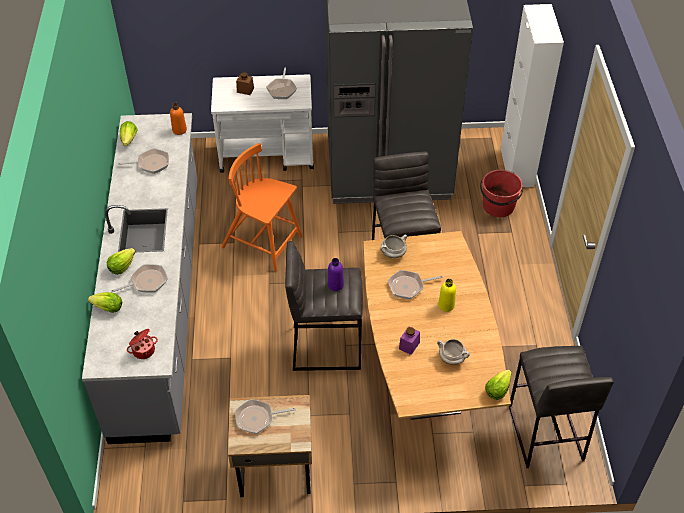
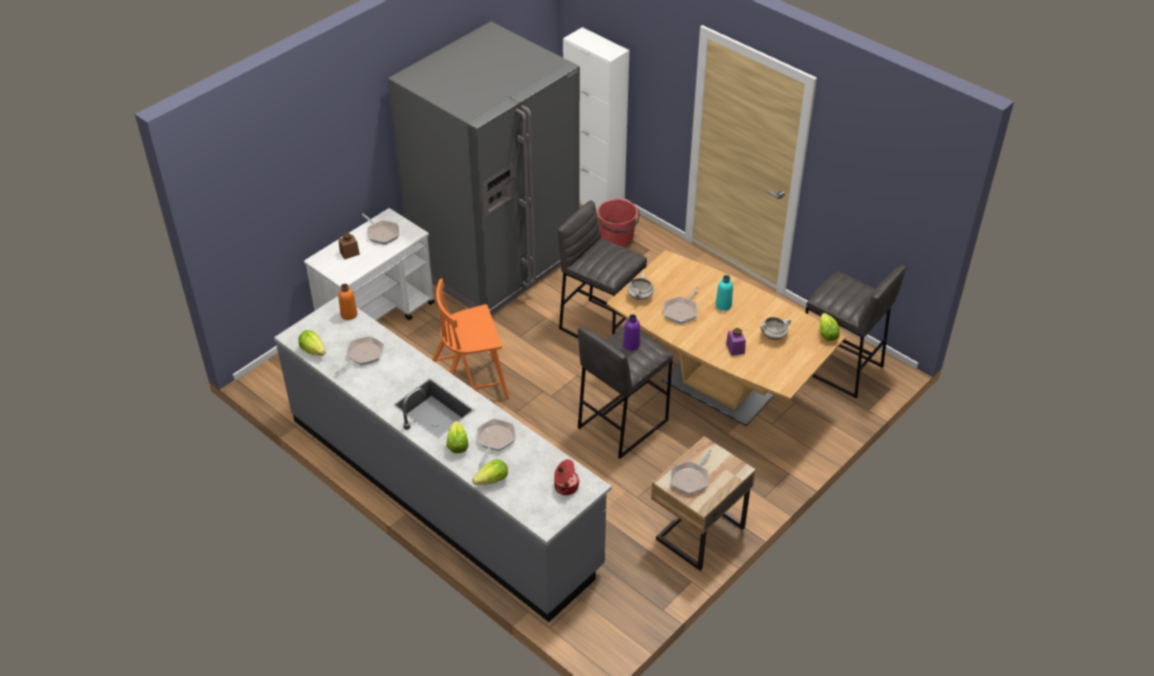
camera: 45 degrees left, 5 degrees down
yellow bottle [438,279,456,312] -> turquoise bottle [716,275,733,311]

